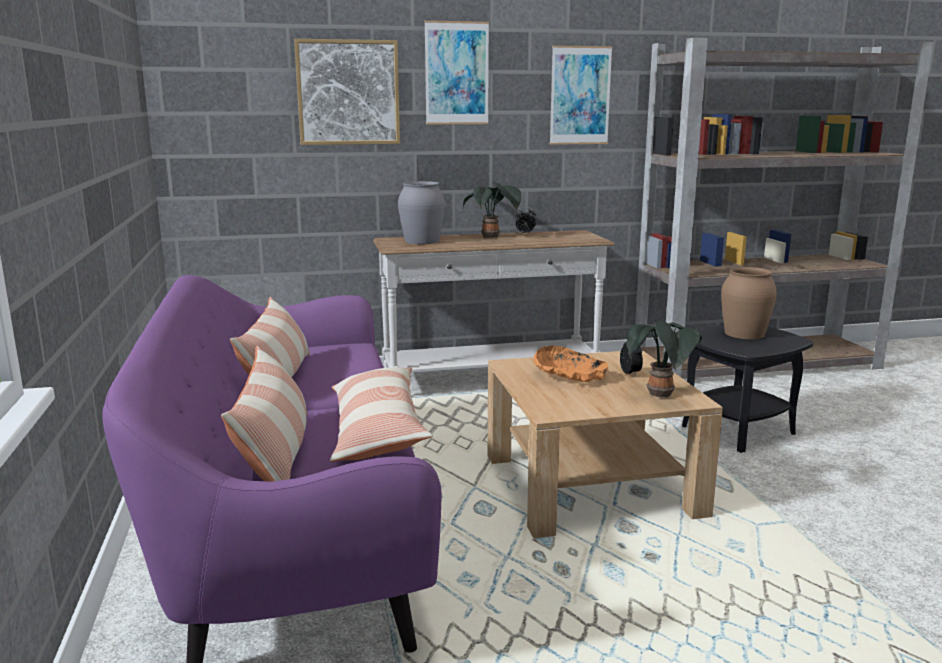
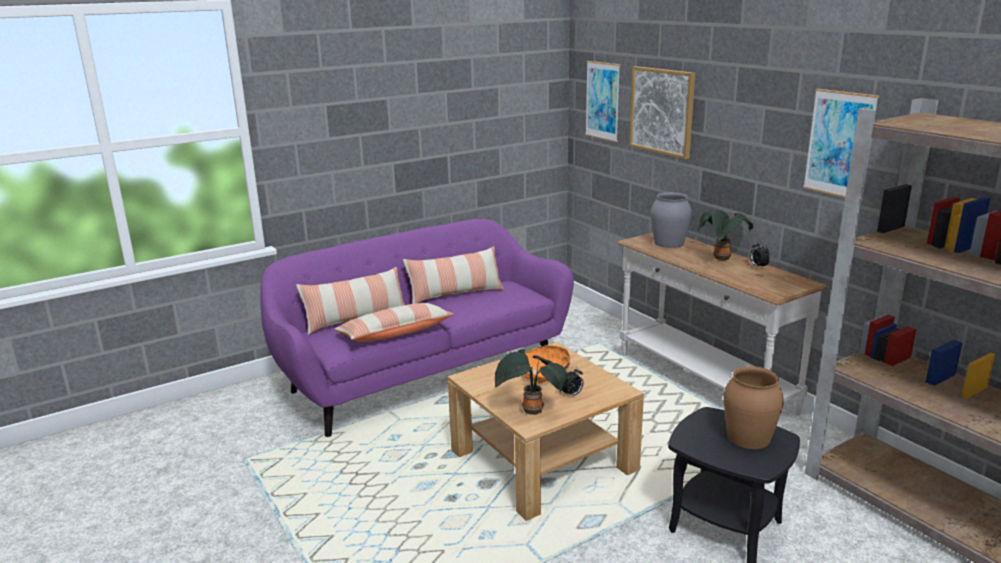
camera: 70 degrees right, 5 degrees up
picture [424,20,489,124] -> picture moved to [585,61,620,142]

